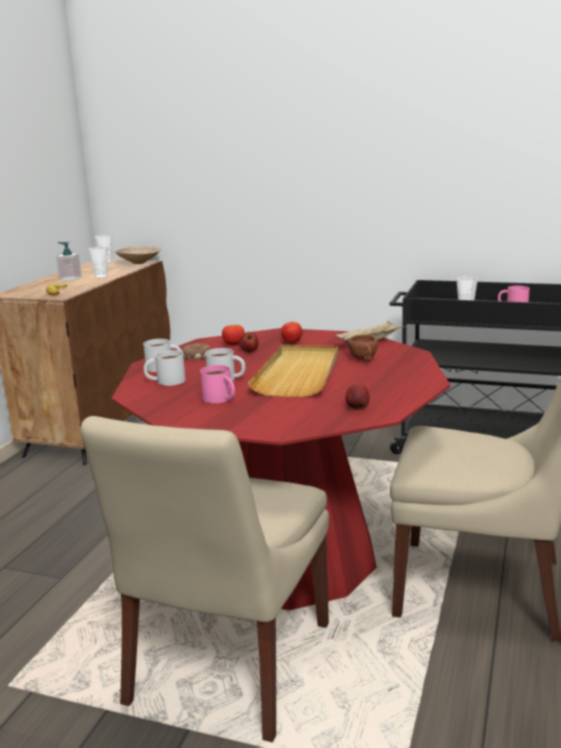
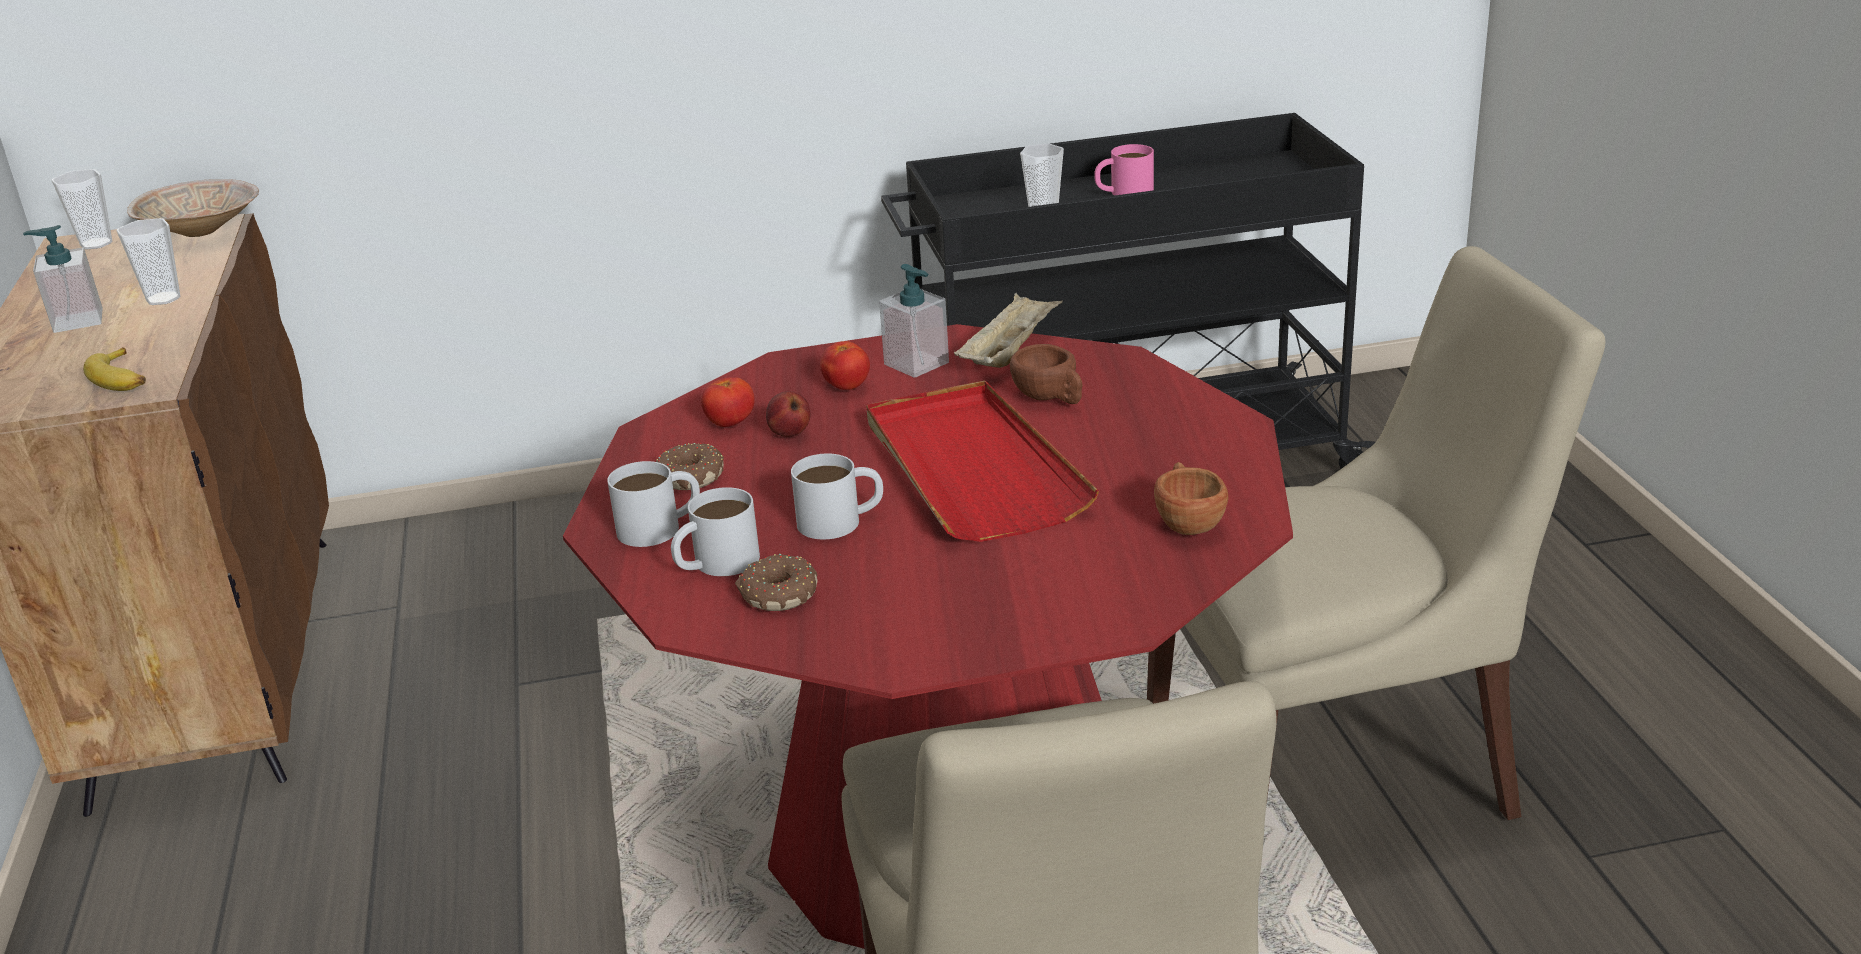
camera: 30 degrees left, 10 degrees up
pink mug [200,365,235,403] -> none
beige tray [248,345,338,397] -> red tray [866,381,1099,542]
apple [346,383,370,410] -> brown cup [1154,462,1228,535]
none -> donut [735,554,818,611]
none -> soap dispenser [879,264,949,378]

